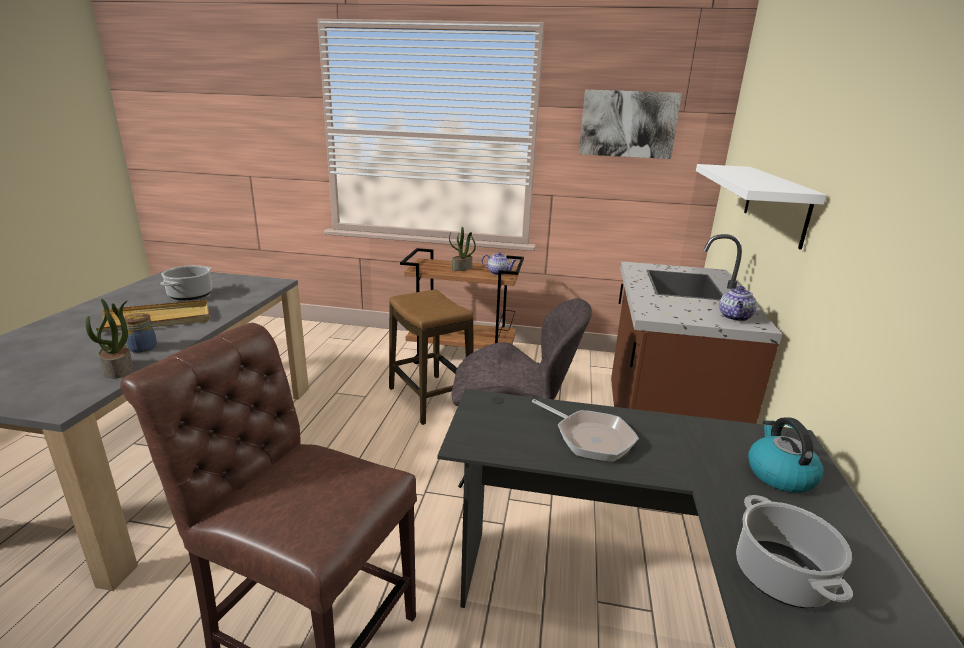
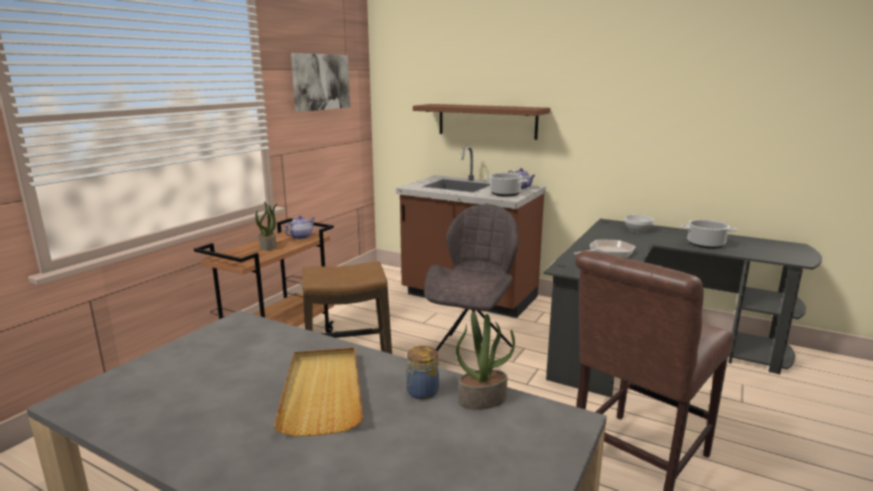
camera: 70 degrees left, 5 degrees down
cooking pot [160,265,212,300] -> cooking pot moved to [484,173,528,197]
white shelf [696,164,827,250] -> brown shelf [413,104,551,140]
kettle [748,417,823,493] -> bowl [625,215,654,233]

